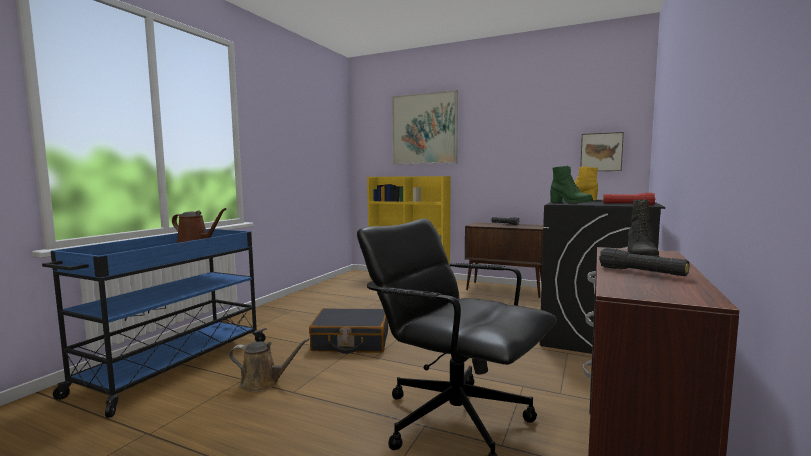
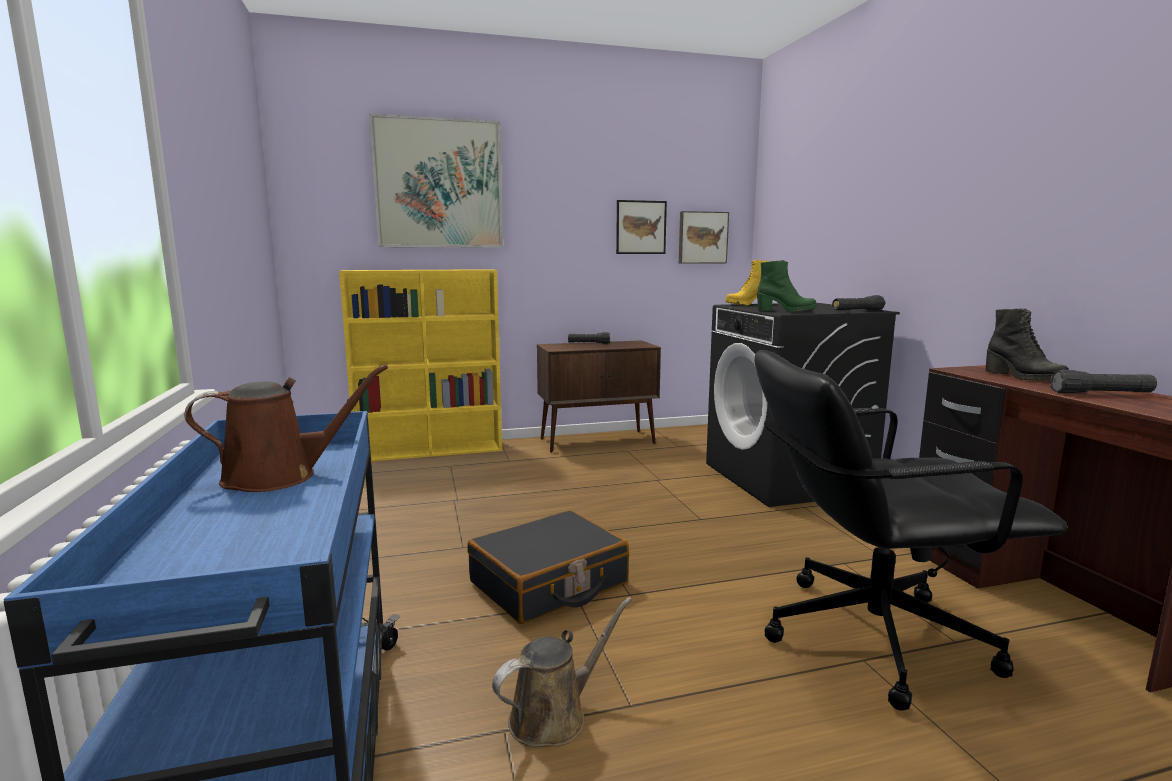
camera: 40 degrees left, 5 degrees up
red flashlight [603,193,656,205] -> black flashlight [832,295,885,311]
none -> picture [616,200,667,254]

